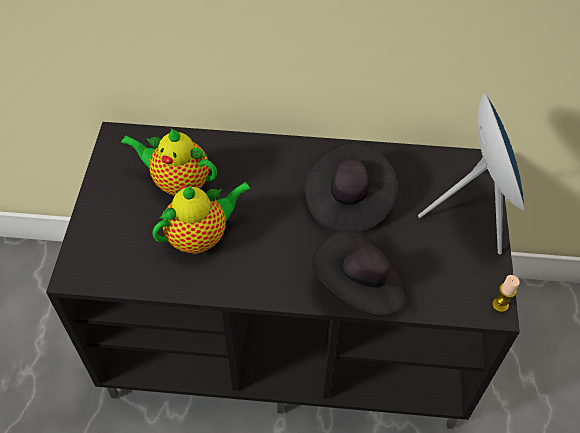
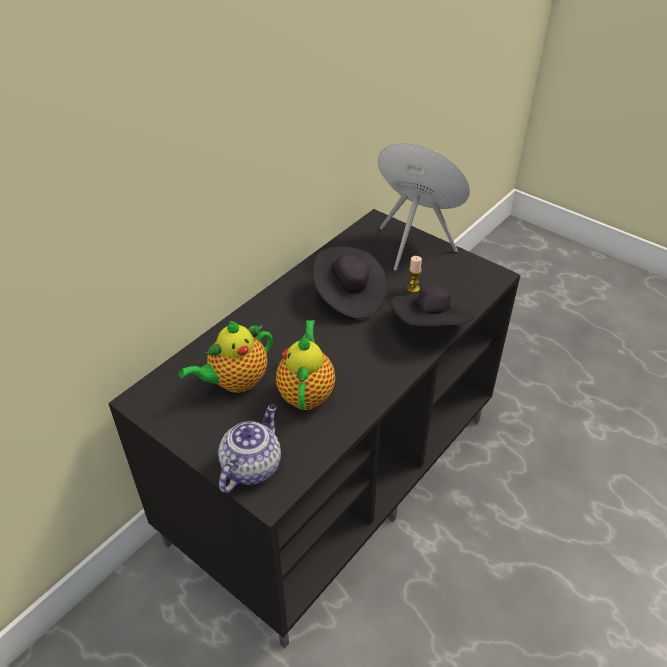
camera: 55 degrees left, 10 degrees down
candle [492,275,520,312] -> candle moved to [407,256,422,293]
none -> teapot [218,404,281,493]

